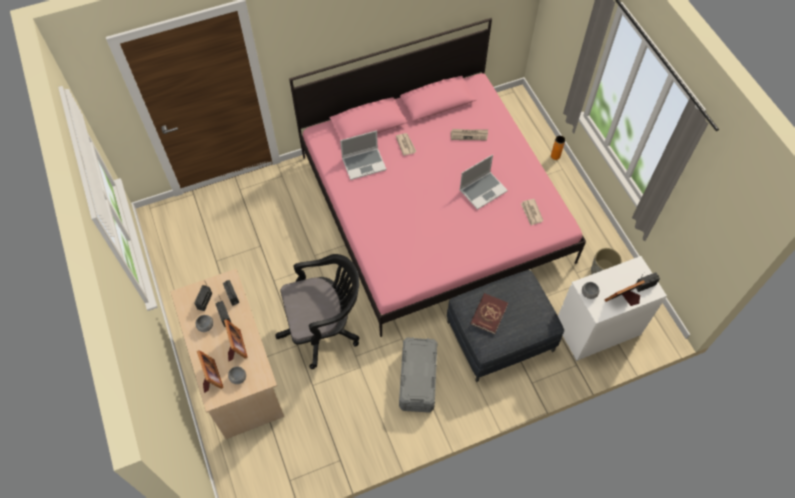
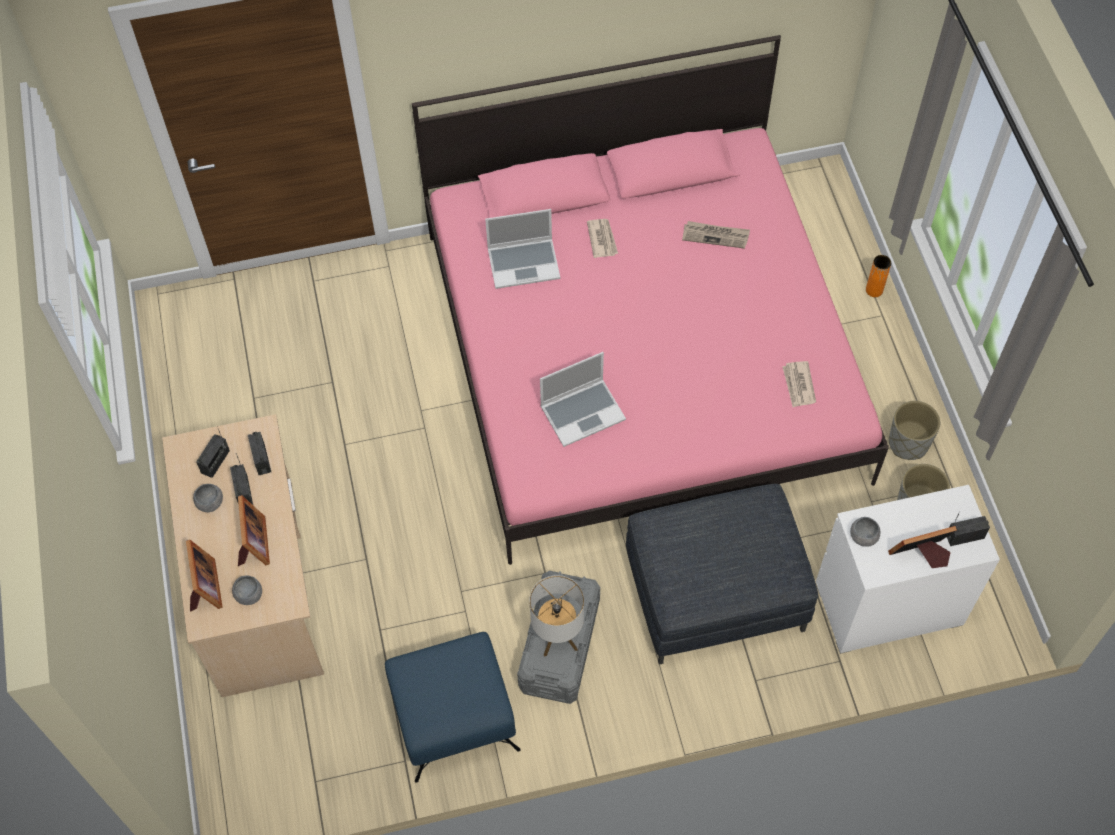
camera: 10 degrees right, 0 degrees up
black office chair [276,254,360,369] -> none
laptop [460,154,508,210] -> laptop moved to [540,352,626,447]
red book [471,293,508,334] -> none
none -> blue ottoman [385,632,520,782]
none -> table lamp [529,575,584,657]
none -> grey planter [889,401,940,460]

